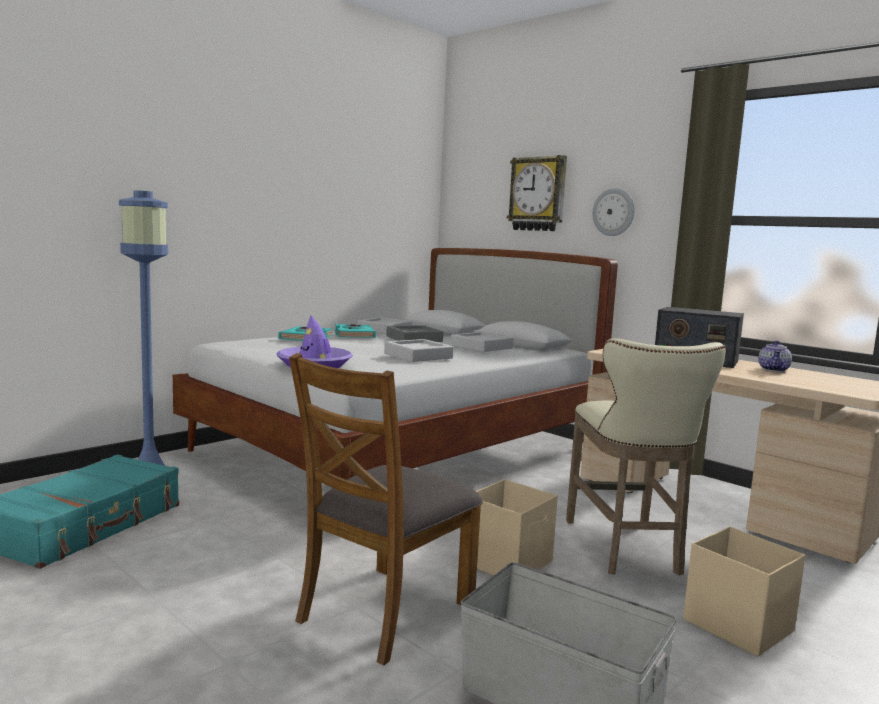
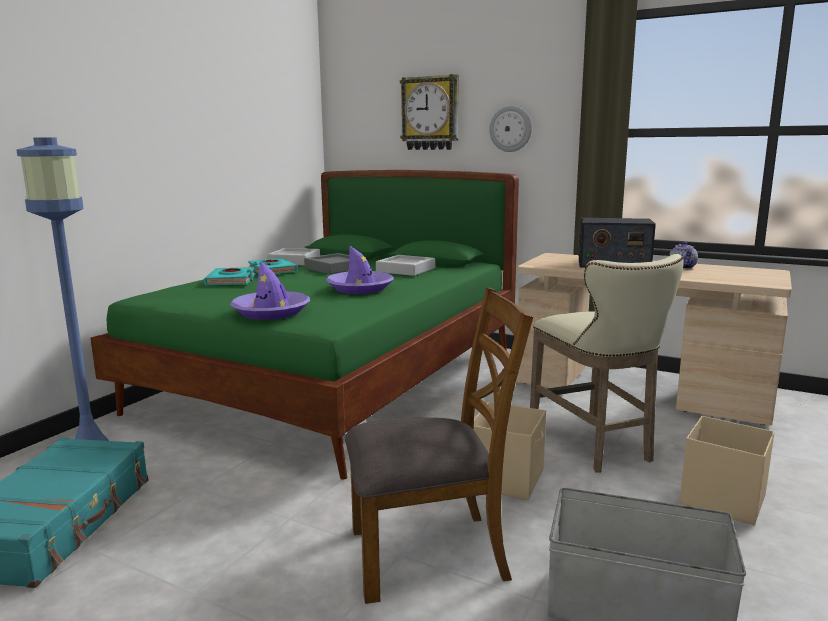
camera: 15 degrees left, 5 degrees up
white bed [173,248,618,480] -> green bed [91,170,519,479]
brown chair [289,353,483,666] -> brown chair turned 120 degrees counterclockwise [345,287,533,604]
grey tray [384,339,454,362] -> purple hat [326,245,394,294]

